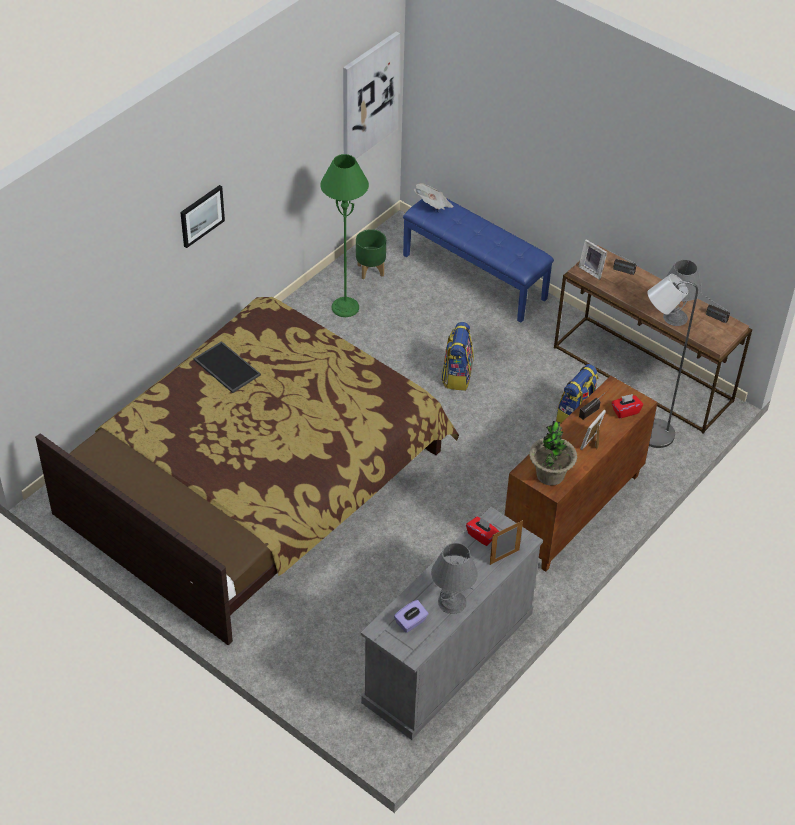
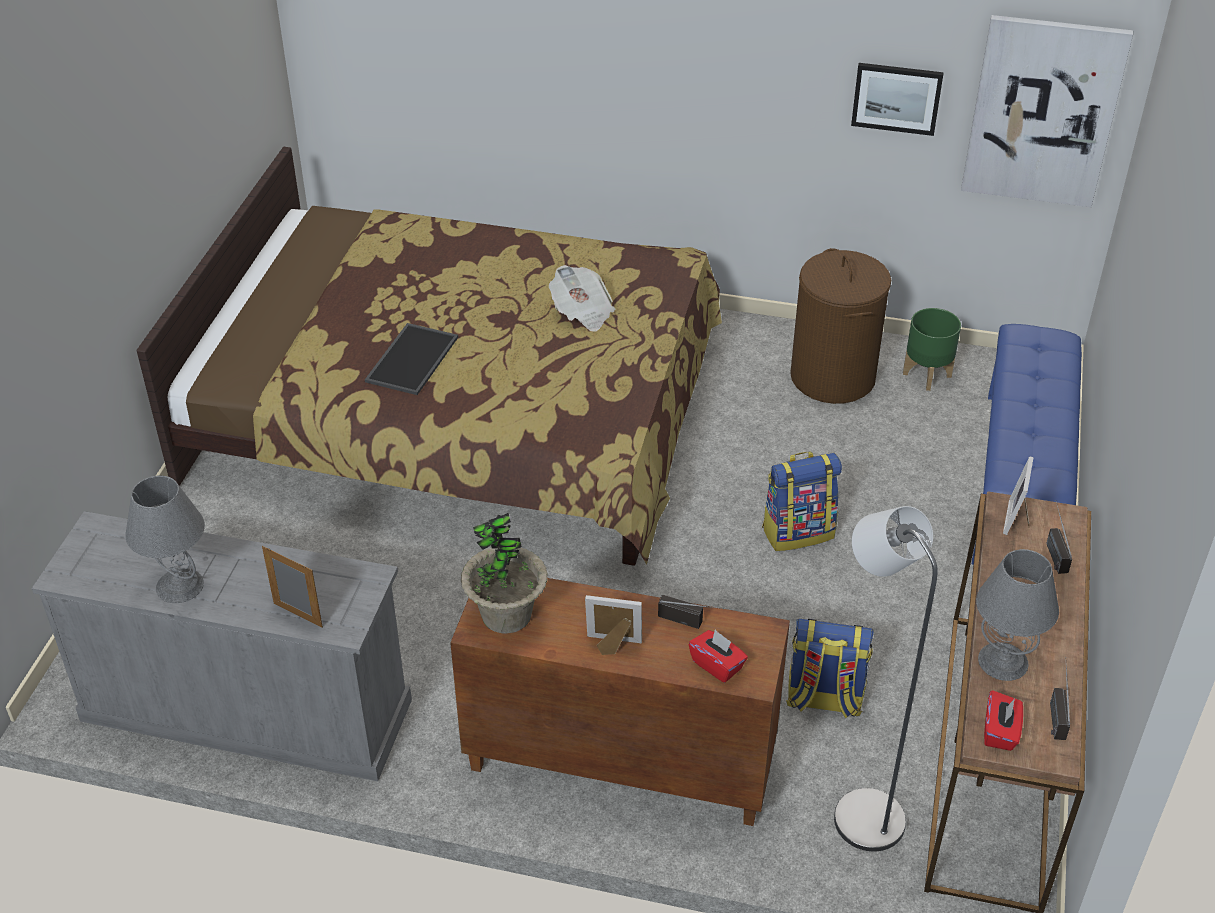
camera: 65 degrees right, 5 degrees down
picture [180,185,225,248] -> picture moved to [851,63,944,136]
tray [193,341,261,393] -> tray moved to [365,323,458,395]
green floor lamp [320,154,369,317] -> brown laundry basket [790,248,891,404]
purple tissue box [394,600,429,633] -> none
newspaper [414,183,453,210] -> newspaper moved to [549,265,615,332]
red tissue box [466,517,499,546] -> red tissue box moved to [984,690,1023,751]

